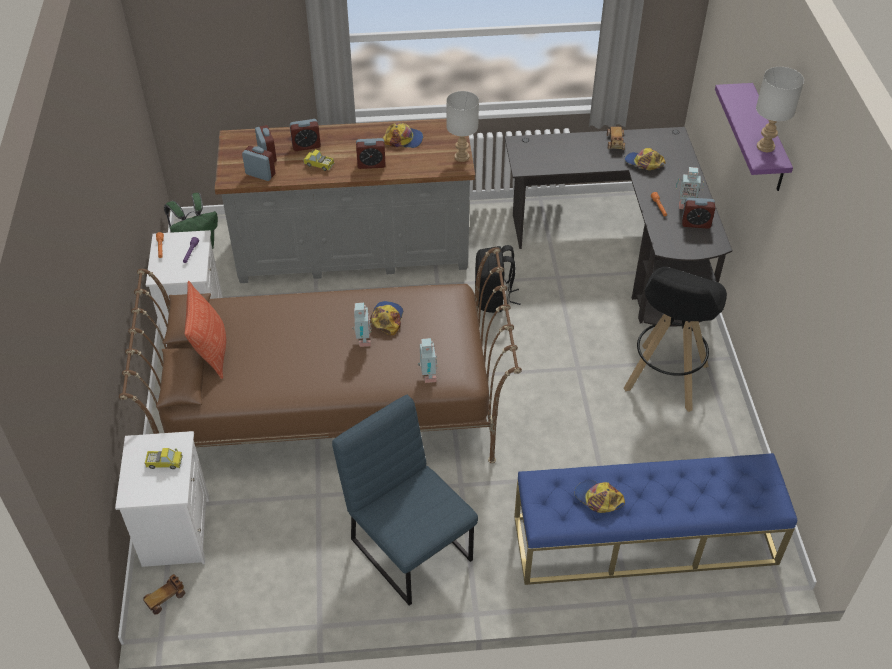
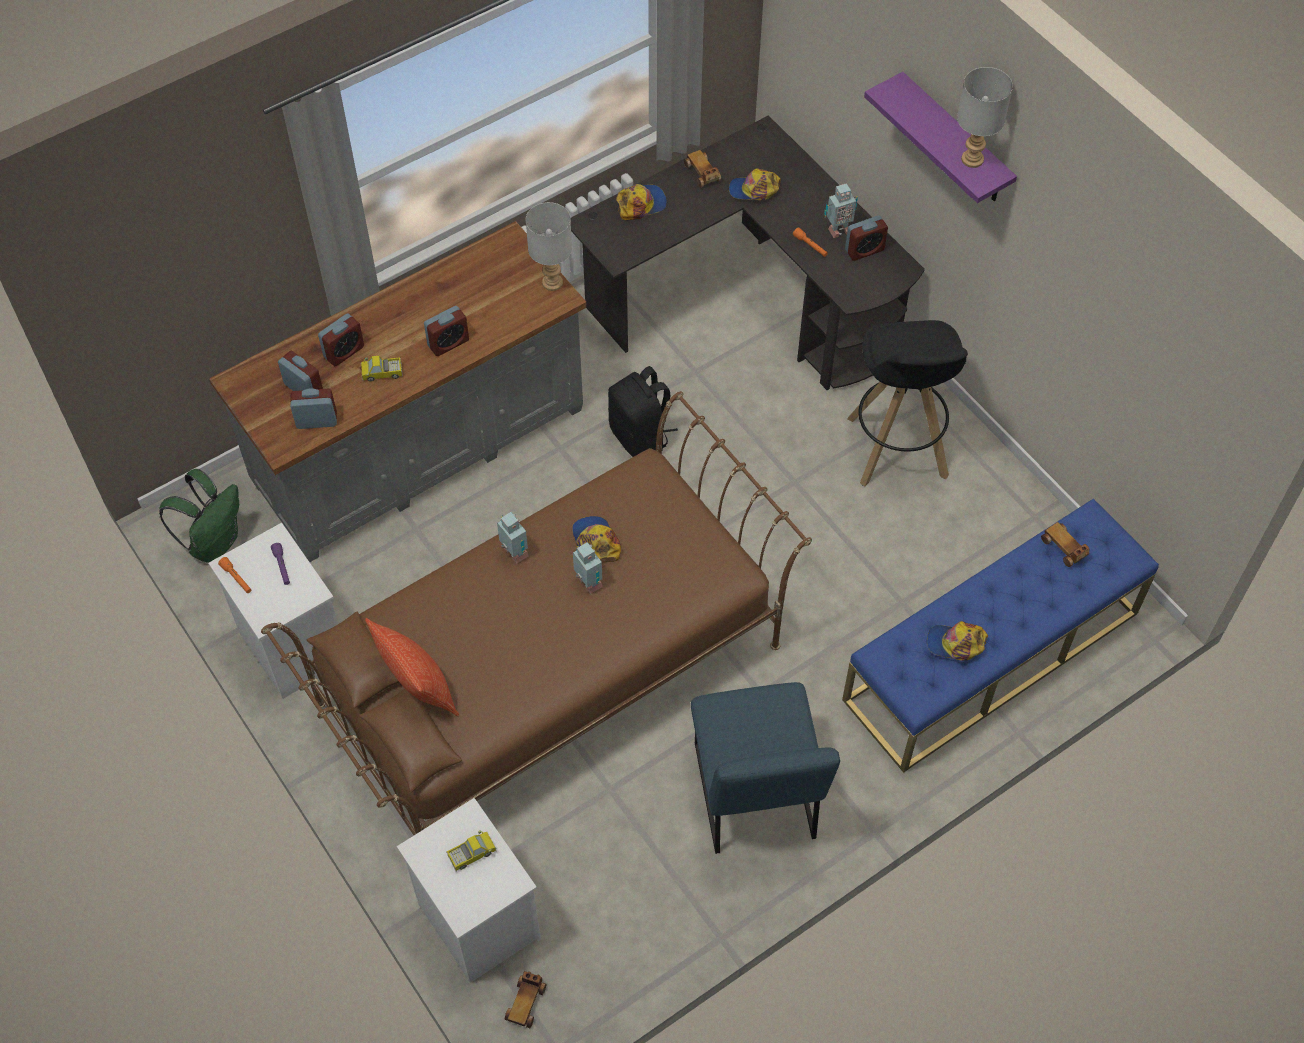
camera: 30 degrees left, 10 degrees up
blue chair [332,395,478,606] -> blue chair turned 120 degrees counterclockwise [691,682,840,854]
cap [383,123,423,148] -> cap moved to [616,184,667,220]
toy robot [418,338,438,383] -> toy robot moved to [497,512,528,563]
none -> toy car [1041,522,1089,567]

